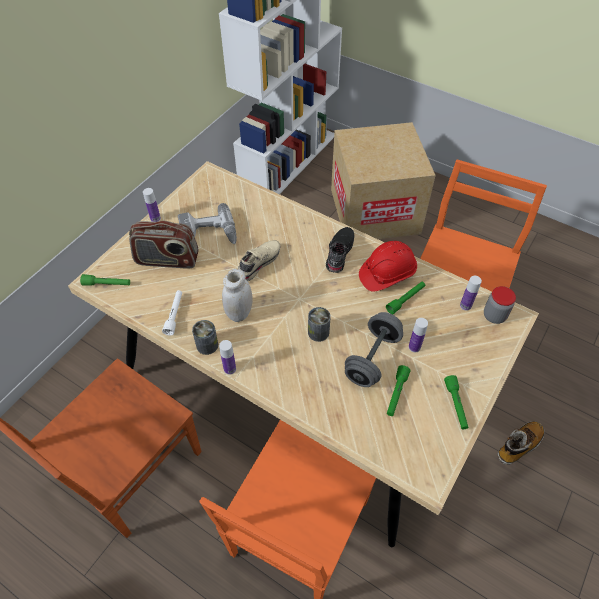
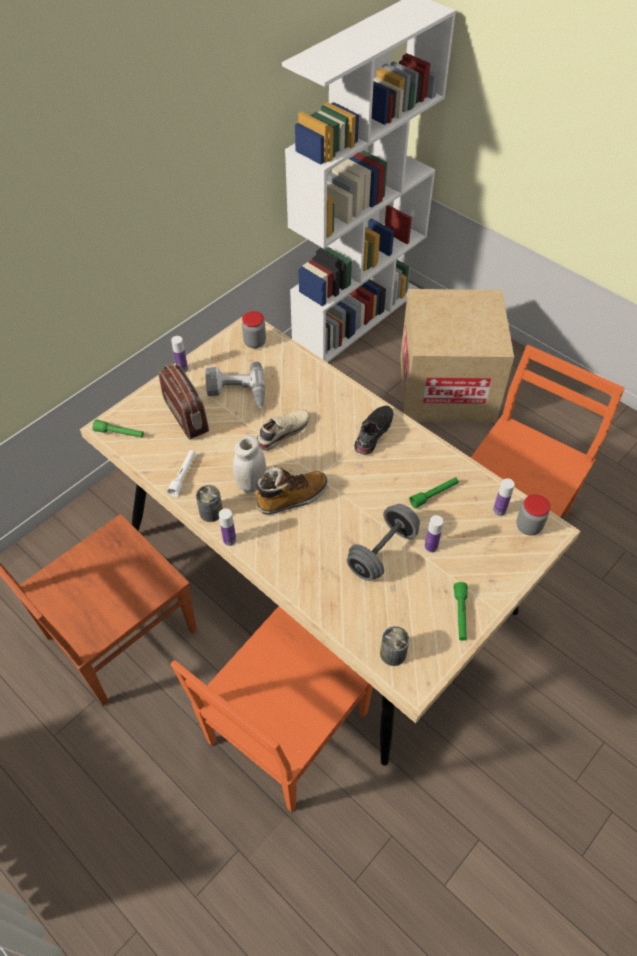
camera: 10 degrees right, 0 degrees up
radio [129,221,199,269] -> radio turned 135 degrees counterclockwise [158,363,209,440]
can [308,307,331,342] -> can moved to [380,626,409,666]
red hard hat [359,241,417,292] -> none
green flashlight [387,365,411,416] -> none
boot [497,421,544,465] -> boot moved to [254,466,328,515]
none -> jar [242,311,266,348]

